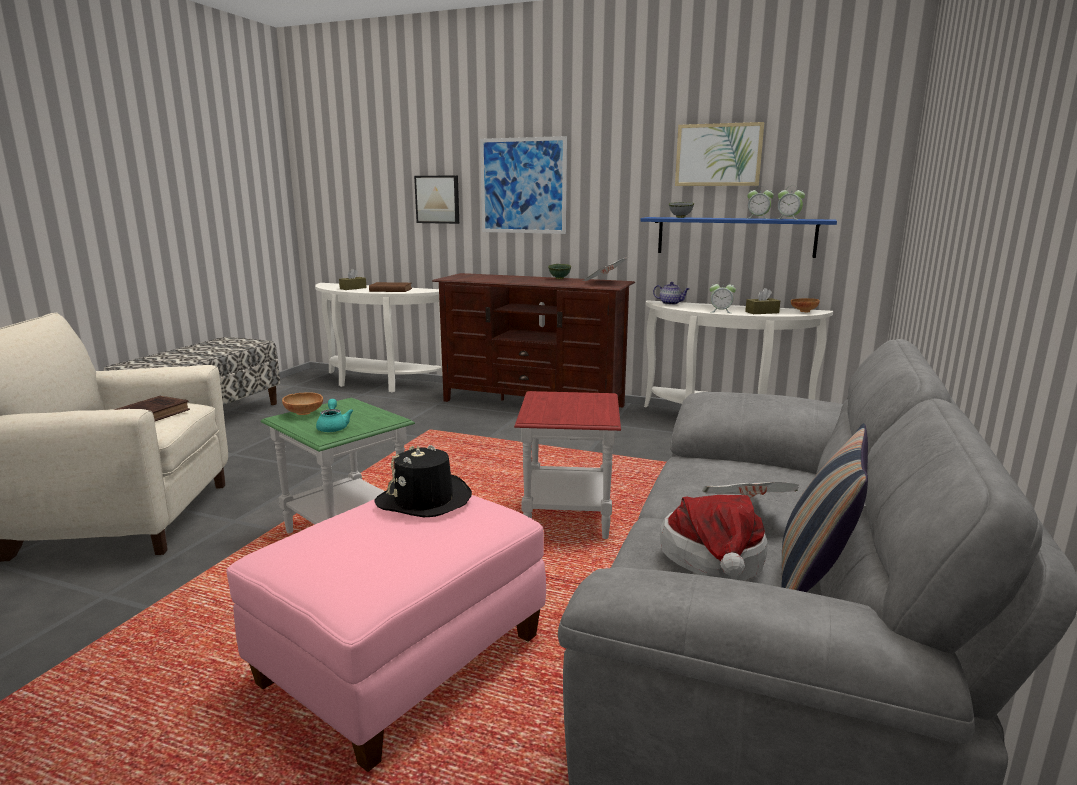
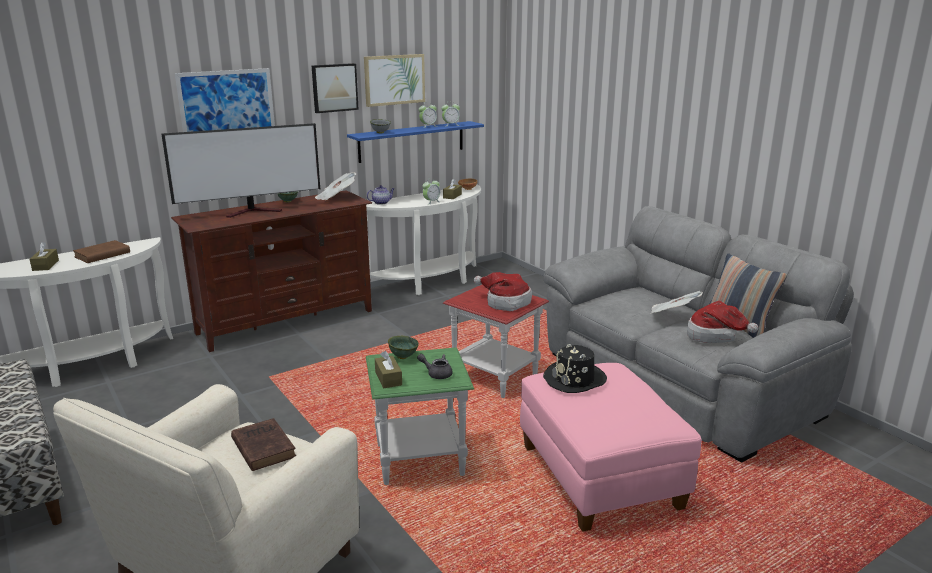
camera: 55 degrees left, 5 degrees up
brown bowl [282,392,323,415] -> brown tissue box [375,351,402,388]
turquoise teapot [316,399,353,432] -> grey teapot [417,354,453,379]
picture [414,175,459,224] -> picture moved to [312,63,359,113]
none -> television [161,123,320,218]
none -> green bowl [388,336,419,359]
none -> hat [474,272,532,311]

